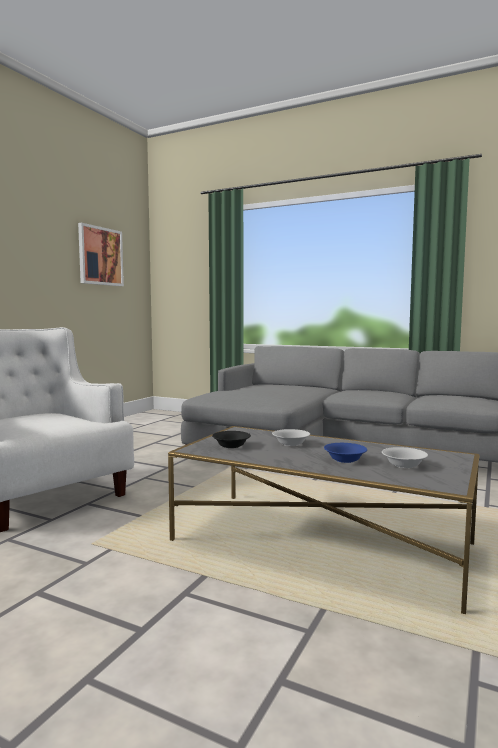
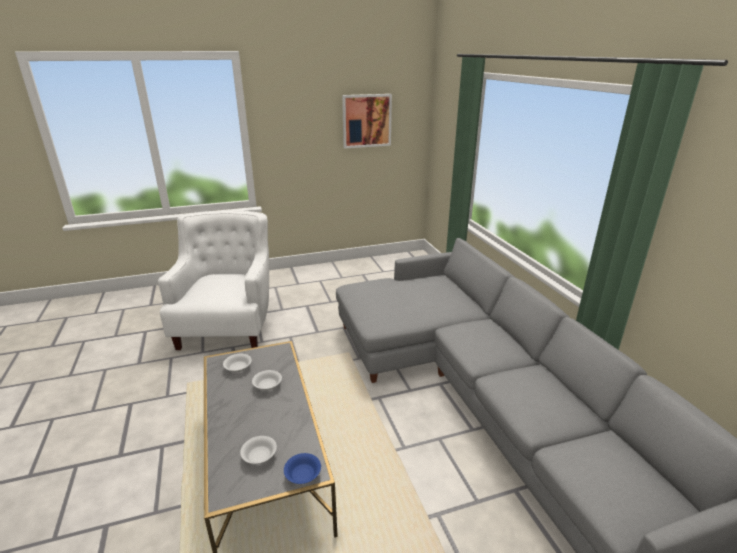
camera: 45 degrees right, 20 degrees up
black bowl [212,431,251,448] -> white bowl [223,354,252,372]
blue bowl [324,443,367,463] -> blue bowl moved to [284,453,321,484]

